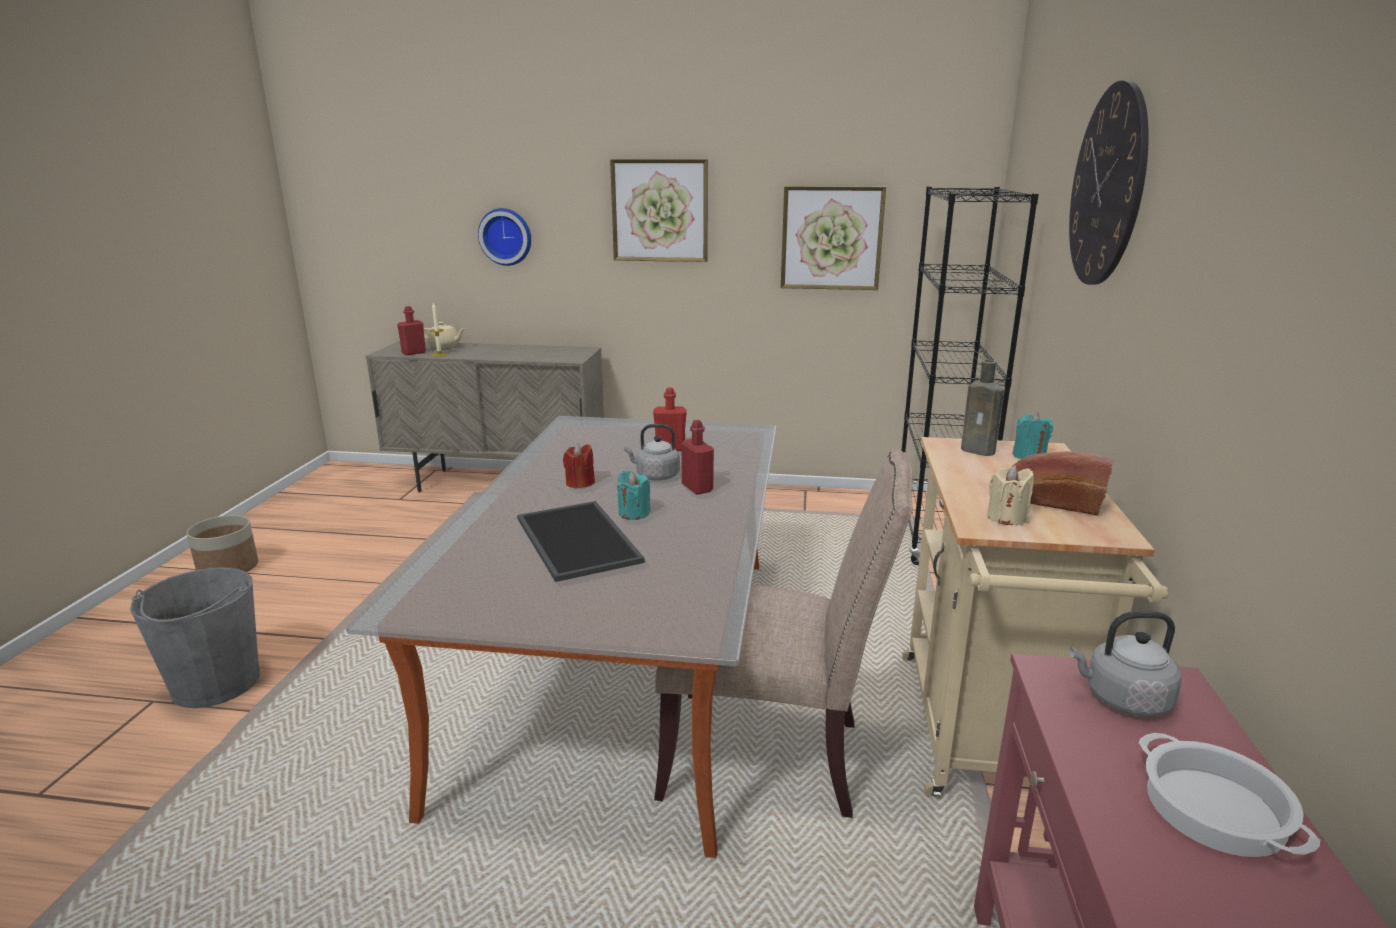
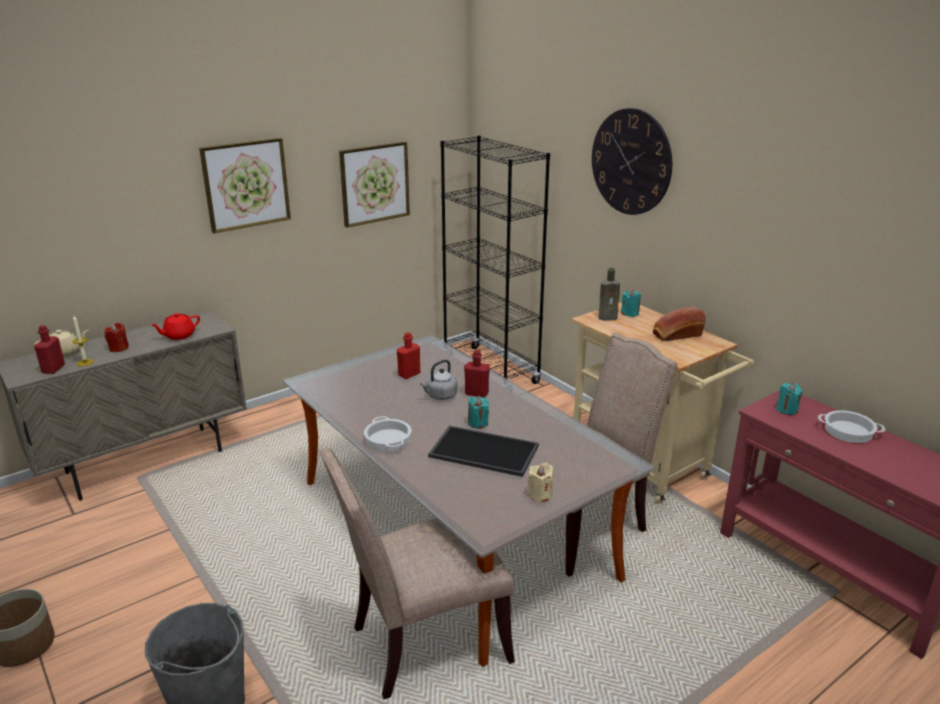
camera: 45 degrees left, 5 degrees up
wall clock [478,208,531,266] -> none
red candle [563,444,595,488] -> red candle moved to [105,323,129,352]
beige candle [987,465,1034,525] -> beige candle moved to [527,463,554,502]
grey kettle [1069,611,1182,716] -> turquoise candle [776,383,803,415]
none -> red teapot [151,313,200,340]
none -> beige chair [320,448,515,699]
none -> cooking pot [364,416,411,451]

